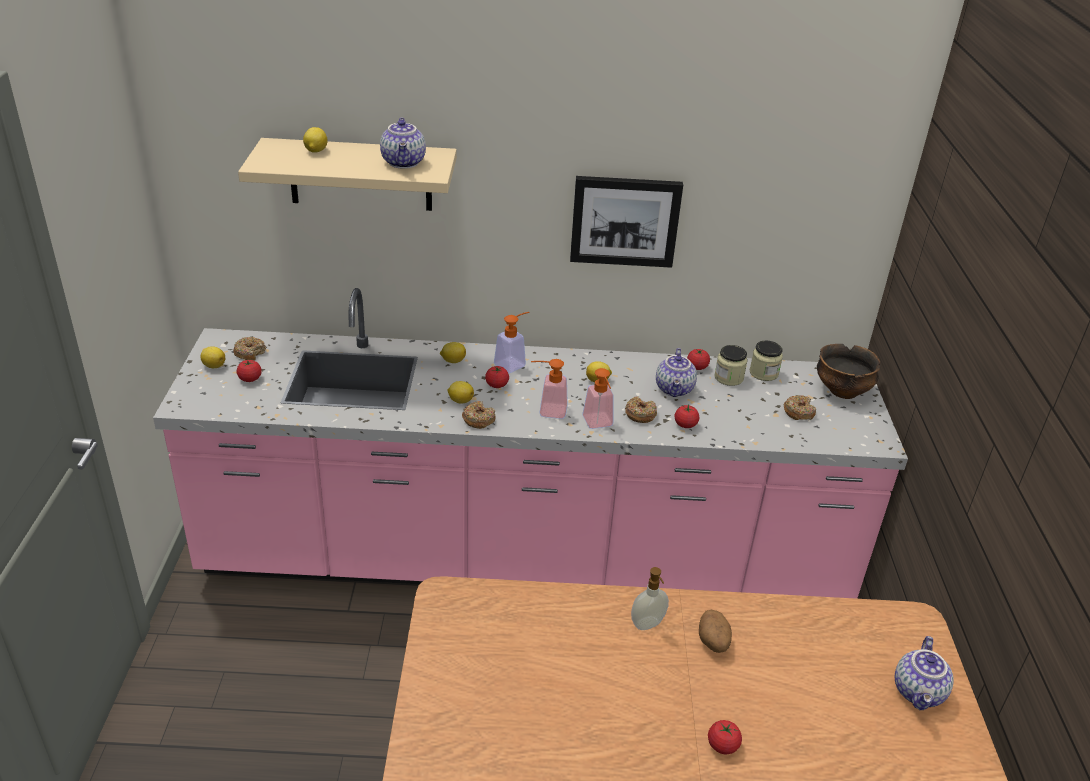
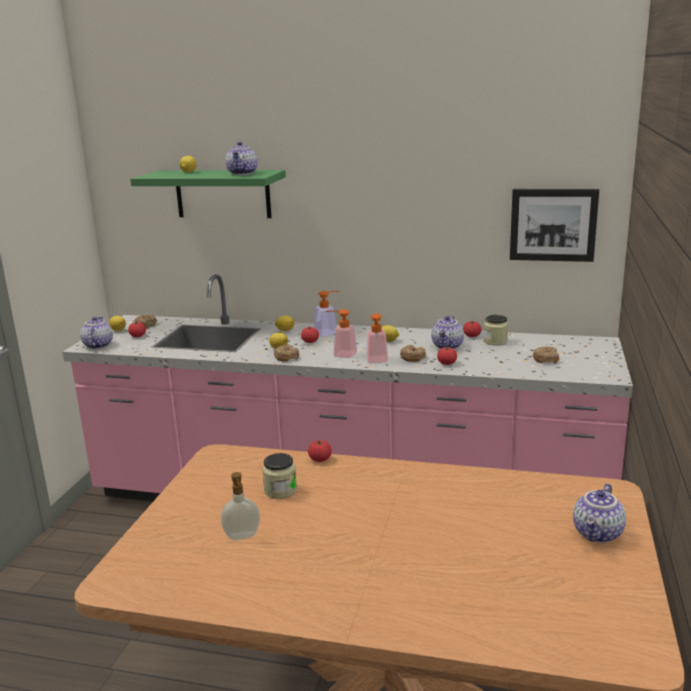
camera: 15 degrees right, 15 degrees down
beige shelf [238,138,457,211] -> green shelf [130,170,286,218]
picture [570,176,683,268] -> picture moved to [510,189,599,262]
soap dispenser [631,567,669,630] -> soap dispenser moved to [221,472,260,540]
potato [699,610,732,653] -> none
tomato [708,720,742,754] -> tomato moved to [308,440,332,462]
jar [750,341,783,381] -> jar moved to [262,453,297,499]
bowl [817,344,880,399] -> none
none -> teapot [80,317,113,349]

